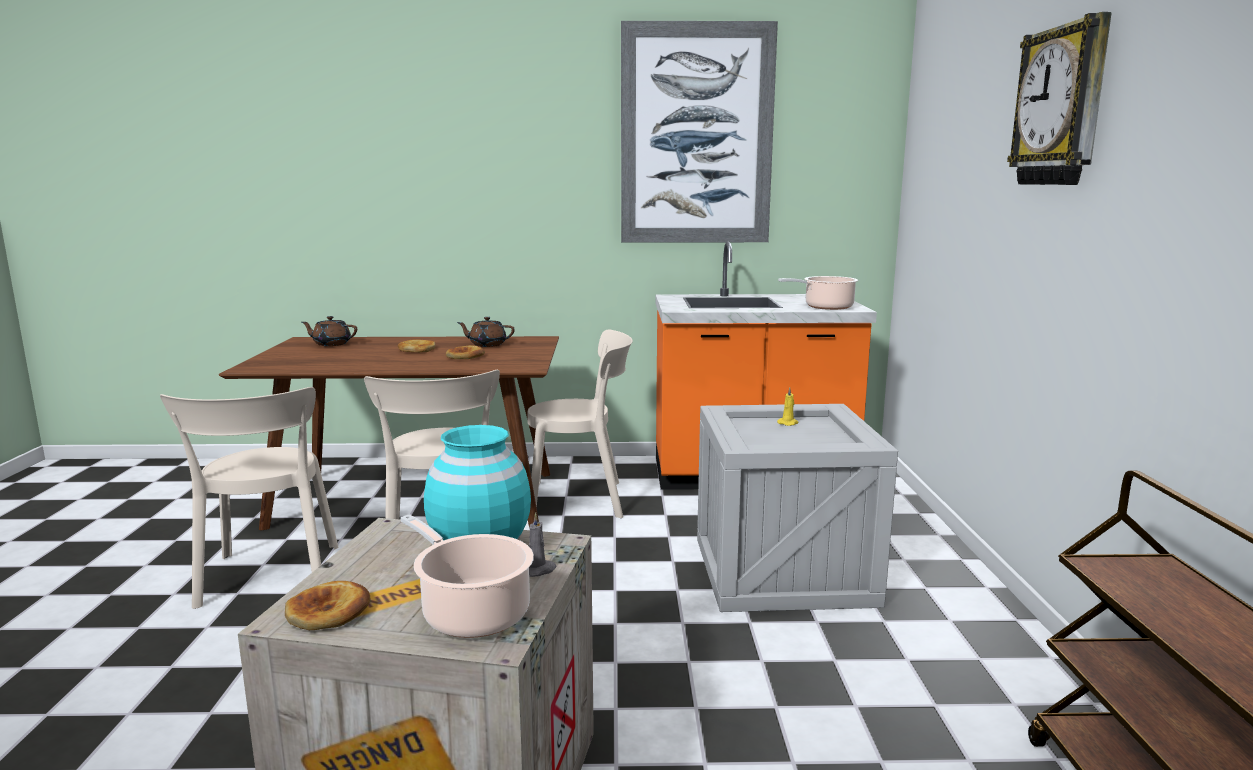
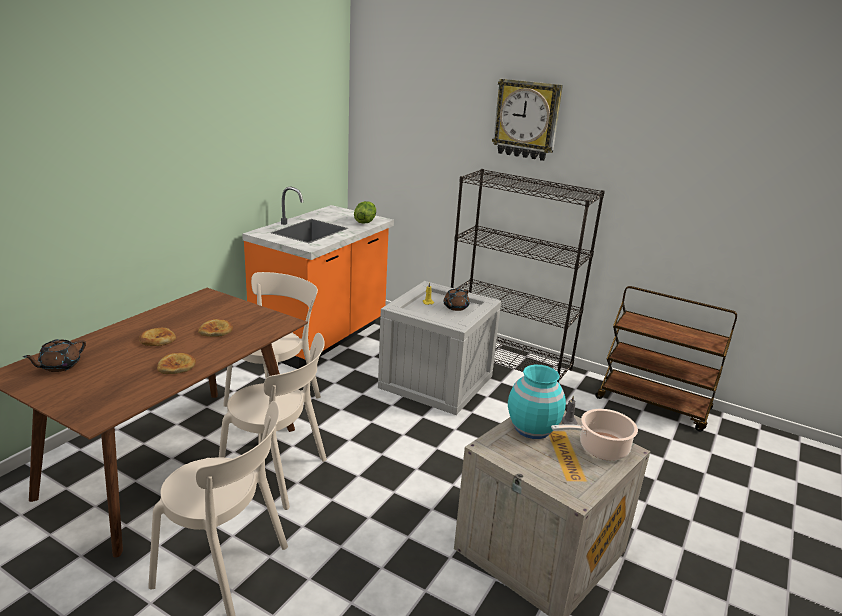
camera: 60 degrees left, 10 degrees up
bread [285,581,370,630] -> bread moved to [157,353,196,374]
brown teapot [457,317,515,347] -> brown teapot moved to [443,288,470,311]
picture [621,21,778,243] -> none
cooking pot [778,276,858,310] -> lettuce [354,201,376,224]
none -> black bookcase [451,169,605,383]

